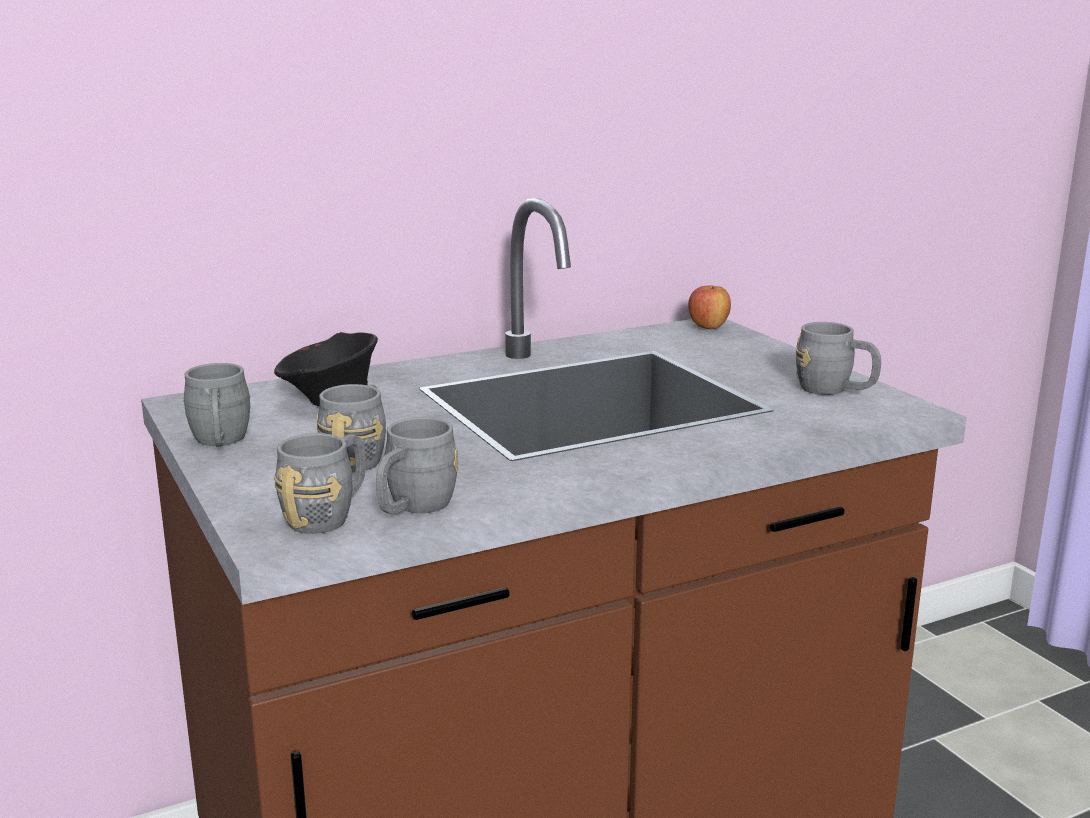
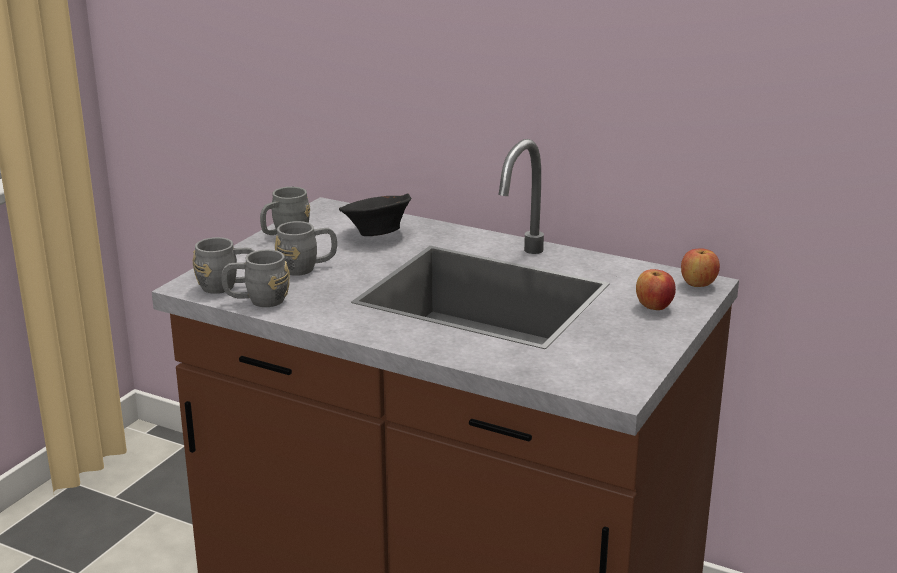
camera: 55 degrees right, 5 degrees up
grey mug [796,322,881,395] -> none
none -> apple [636,269,676,310]

